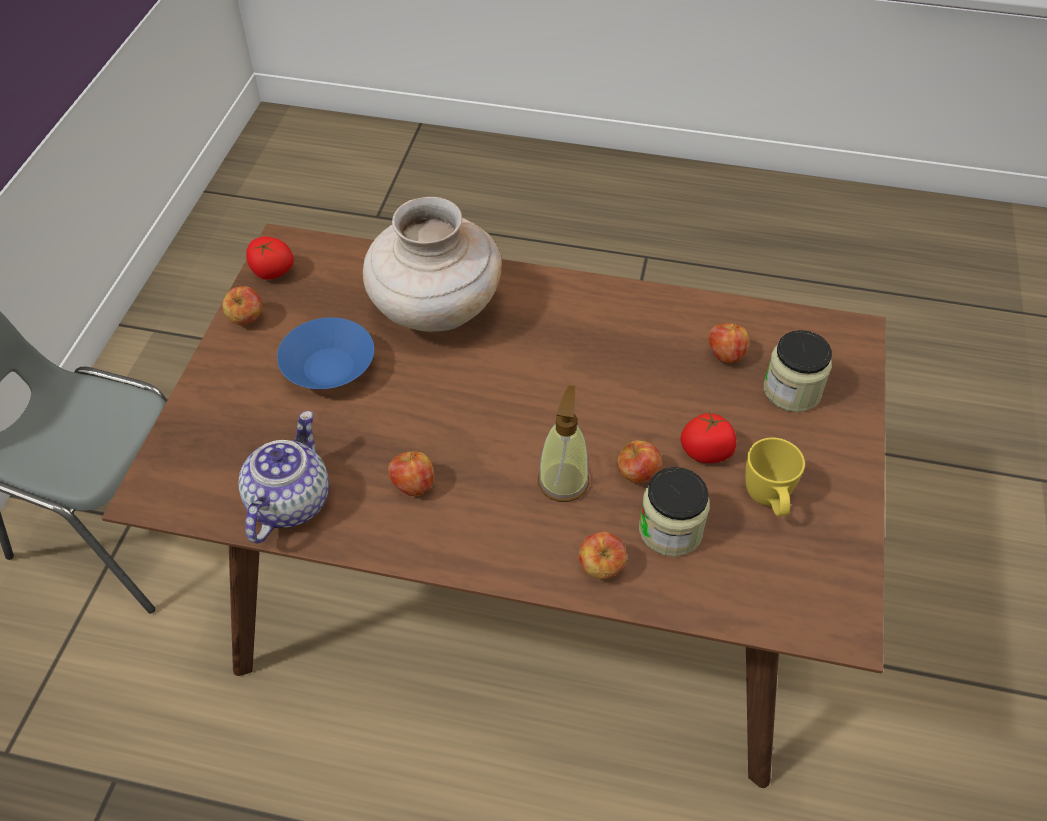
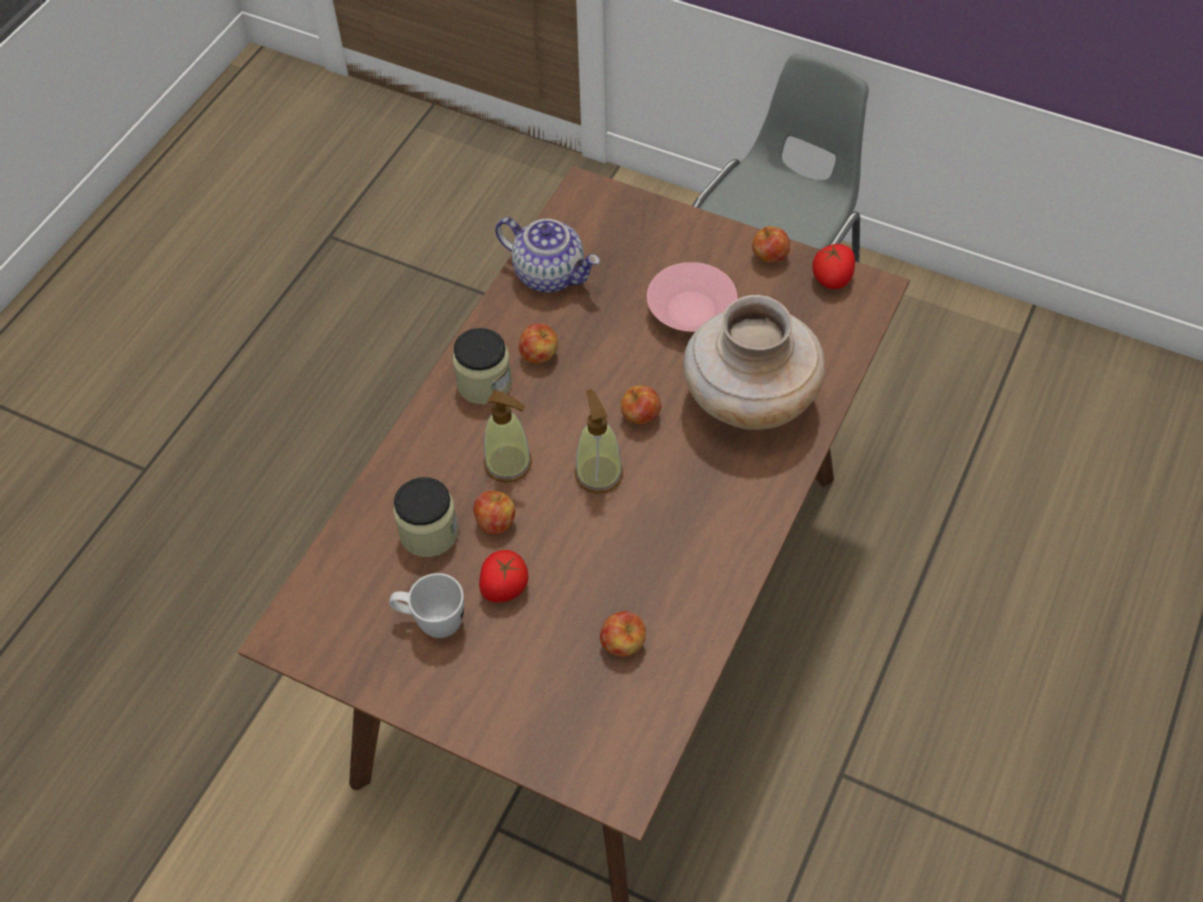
camera: 105 degrees right, 5 degrees up
blue bowl [277,317,374,389] -> pink bowl [647,262,737,332]
apple [579,532,627,580] -> apple moved to [620,386,661,424]
yellow mug [745,437,805,517] -> white mug [389,573,464,638]
jar [764,330,832,412] -> jar moved to [452,328,512,405]
none -> soap dispenser [575,389,623,494]

